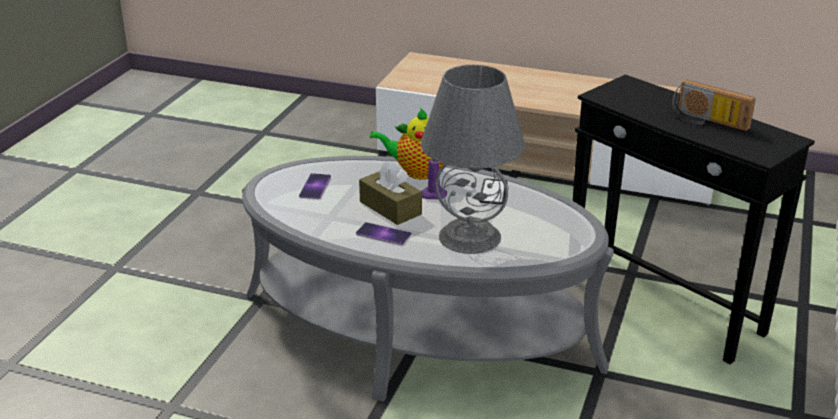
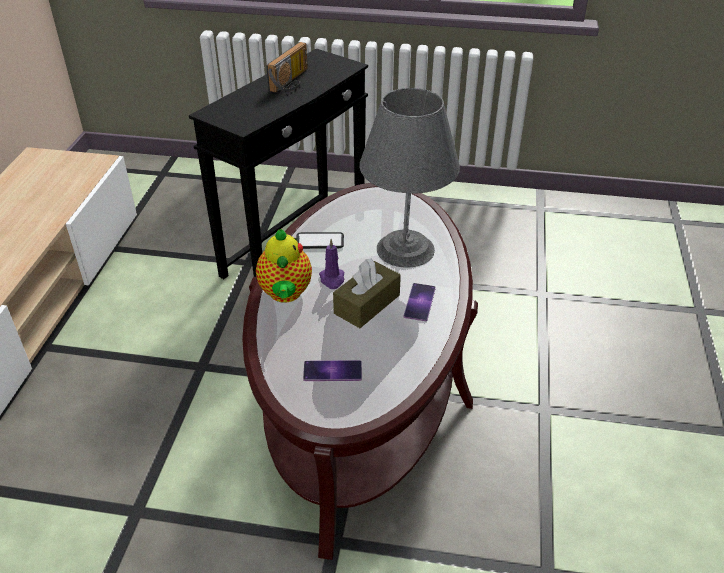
camera: 100 degrees left, 10 degrees up
grey coffee table [242,156,614,402] -> brown coffee table [242,183,478,560]

